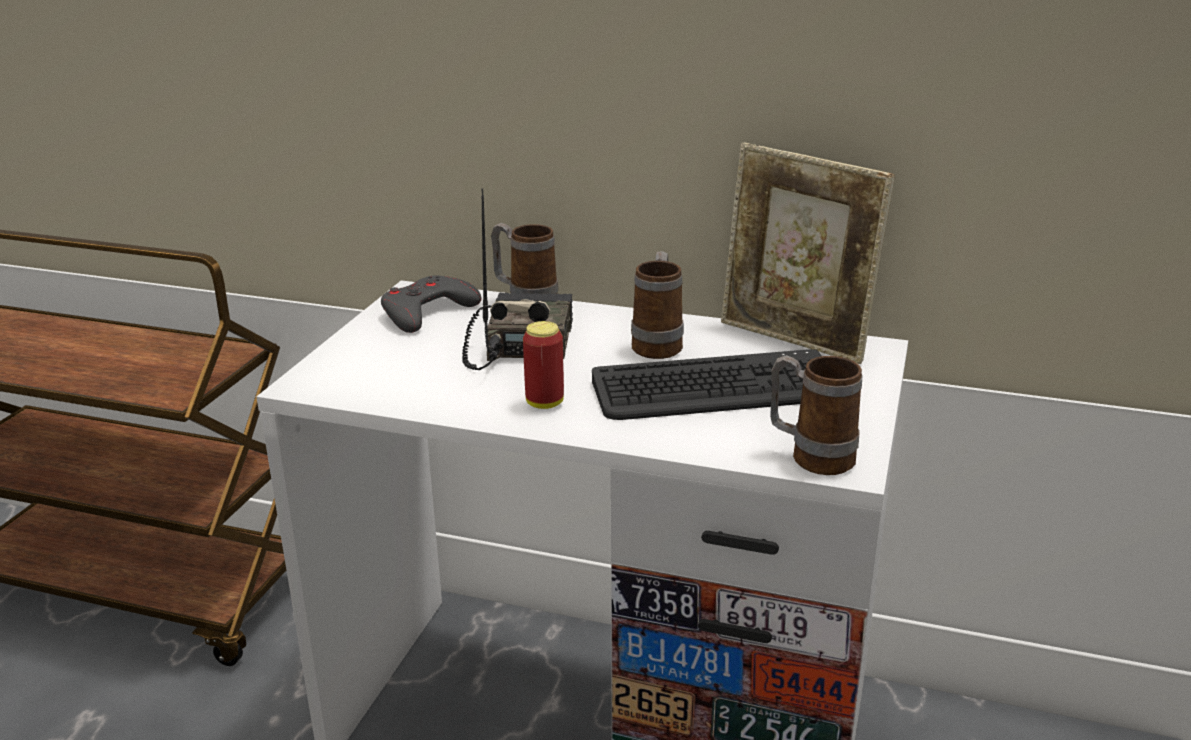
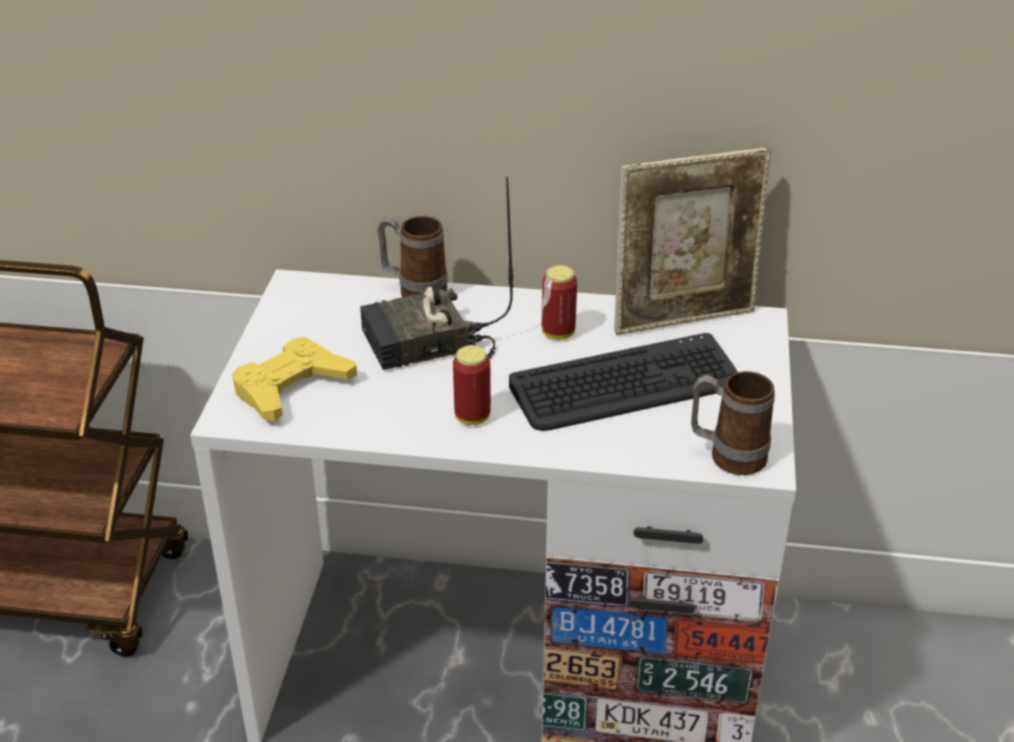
camera: 10 degrees left, 10 degrees up
grey game controller [381,275,482,333] -> none
radio [462,189,573,370] -> radio turned 105 degrees counterclockwise [360,176,513,370]
mug [631,251,684,359] -> can [542,265,577,340]
picture frame [721,143,895,364] -> picture frame turned 45 degrees counterclockwise [614,147,771,335]
none -> yellow game controller [232,337,357,421]

